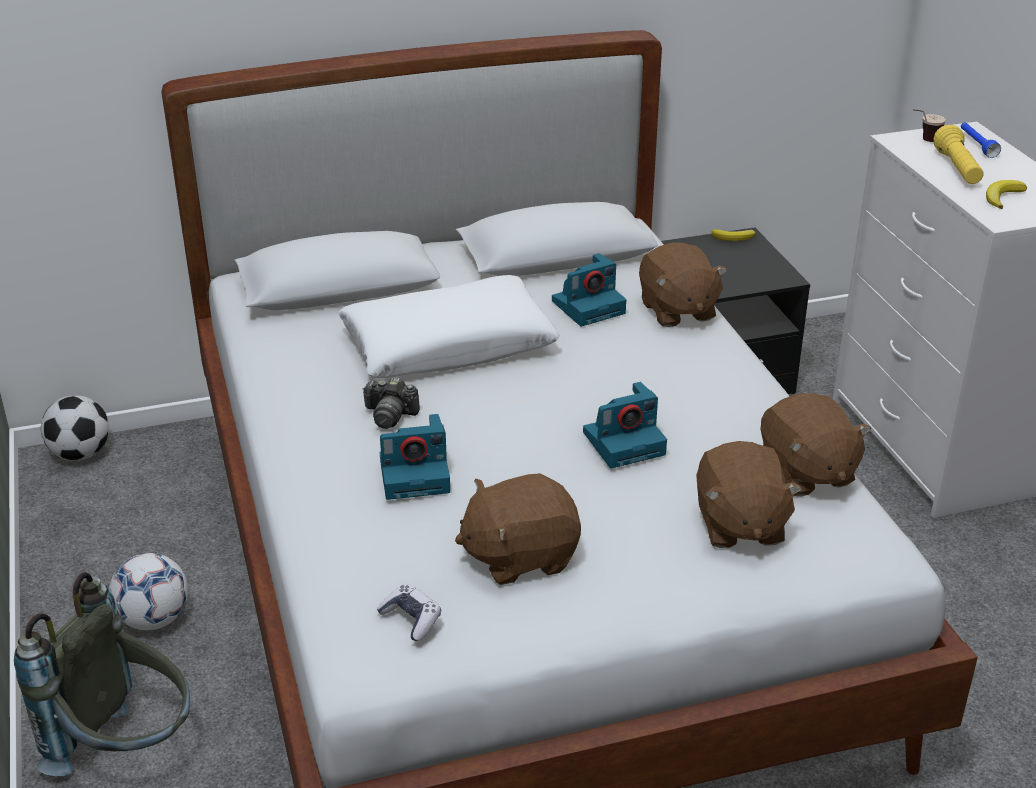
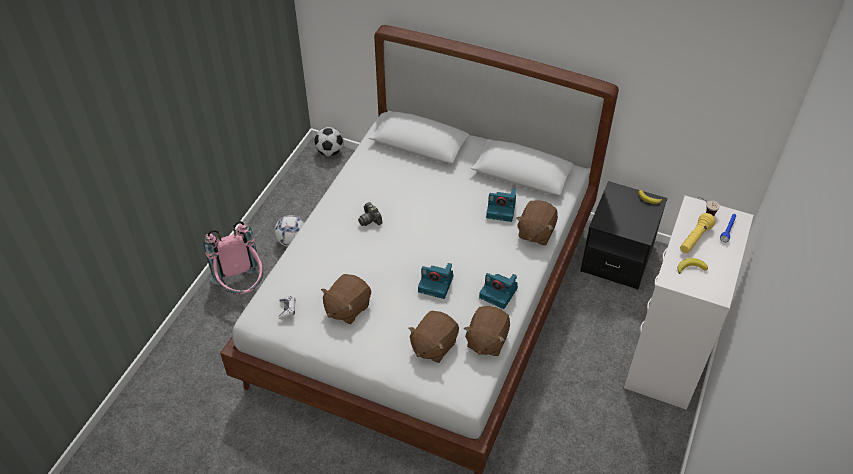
camera: 40 degrees right, 15 degrees up
grey backpack [14,572,190,776] -> pink backpack [203,221,263,294]
white pillow [338,275,560,378] -> none
camera [380,414,450,500] -> camera moved to [479,273,518,309]
brown plush toy [455,473,581,585] -> brown plush toy turned 75 degrees counterclockwise [321,274,371,324]

